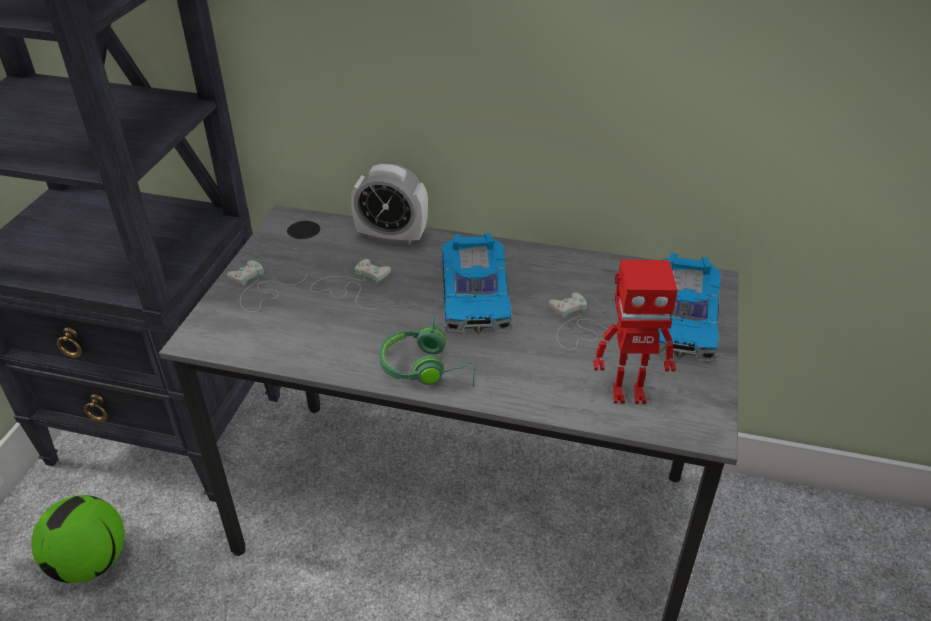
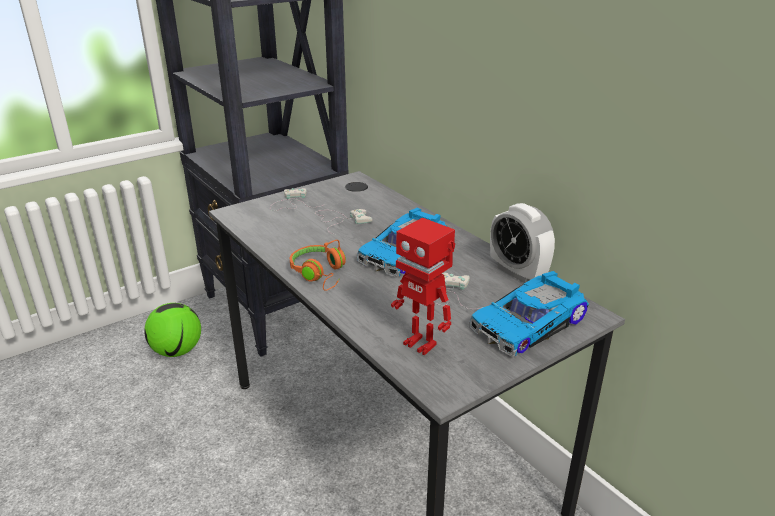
camera: 40 degrees right, 10 degrees down
alarm clock [351,164,428,246] -> alarm clock moved to [490,203,555,283]
green headphones [379,318,476,387] -> orange headphones [290,240,346,291]

